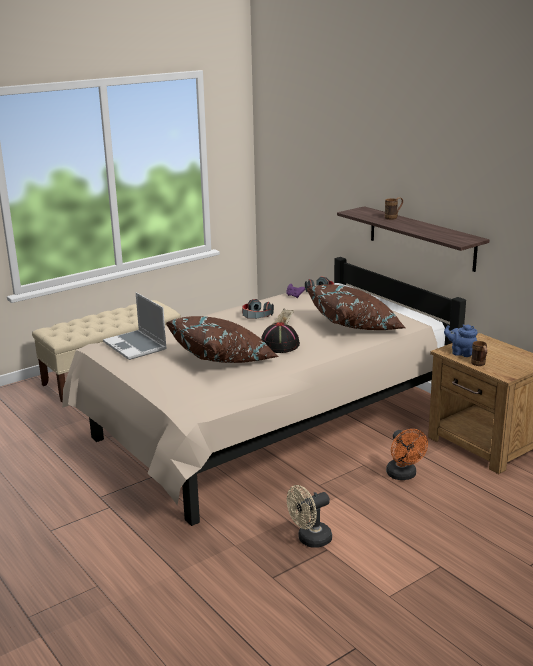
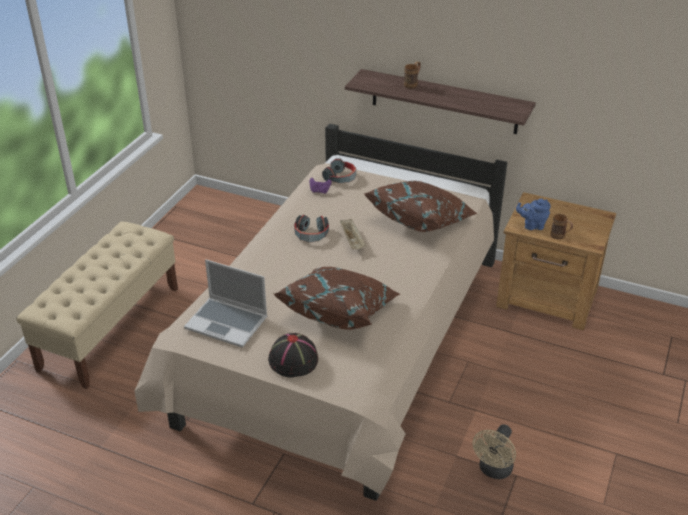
camera: 30 degrees left, 15 degrees up
black hat [261,322,300,353] -> black hat moved to [268,333,318,377]
orange fan [386,429,428,480] -> none

